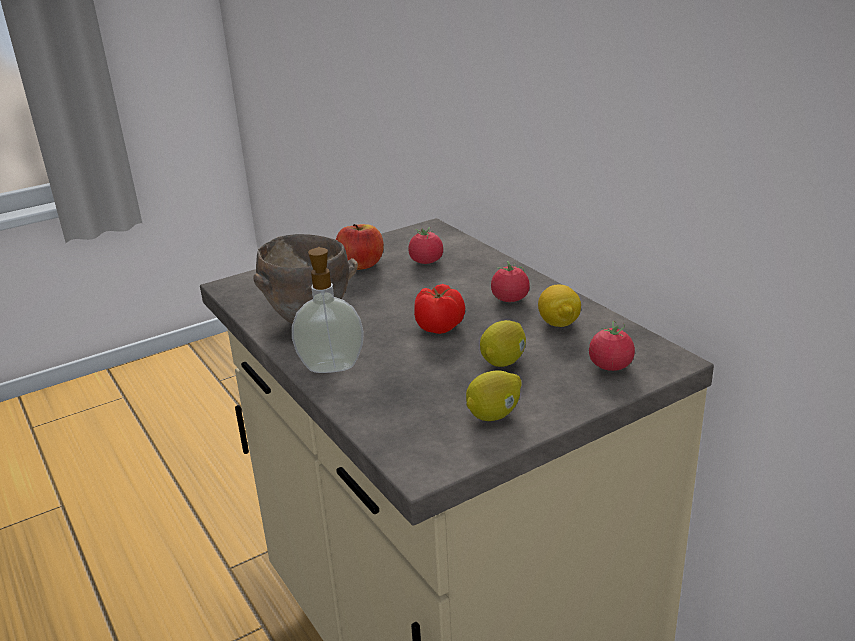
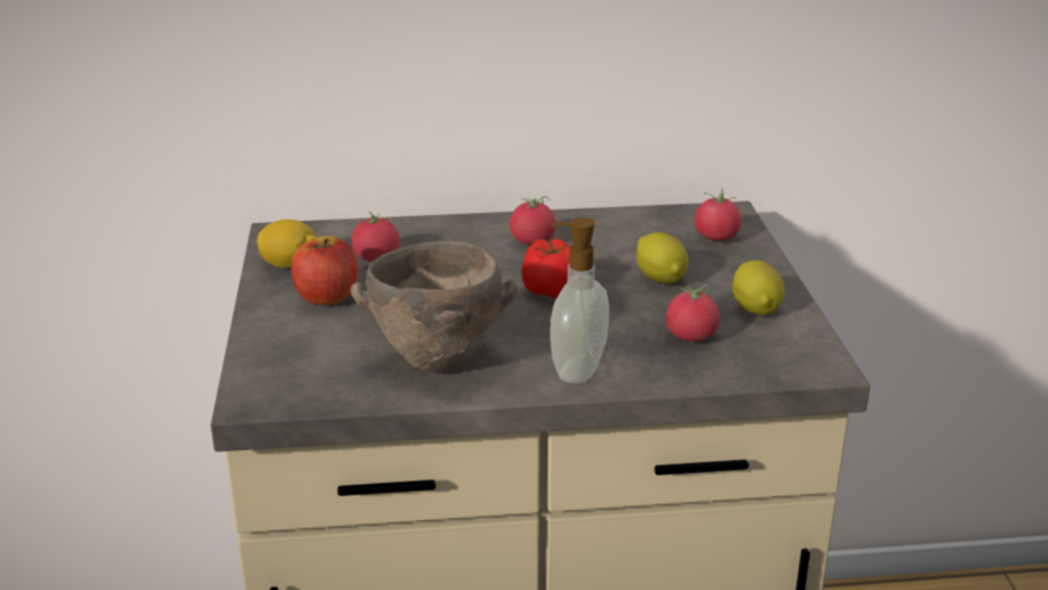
camera: 65 degrees left, 0 degrees up
lemon [538,284,581,327] -> lemon moved to [257,219,317,268]
none -> tomato [666,285,720,341]

